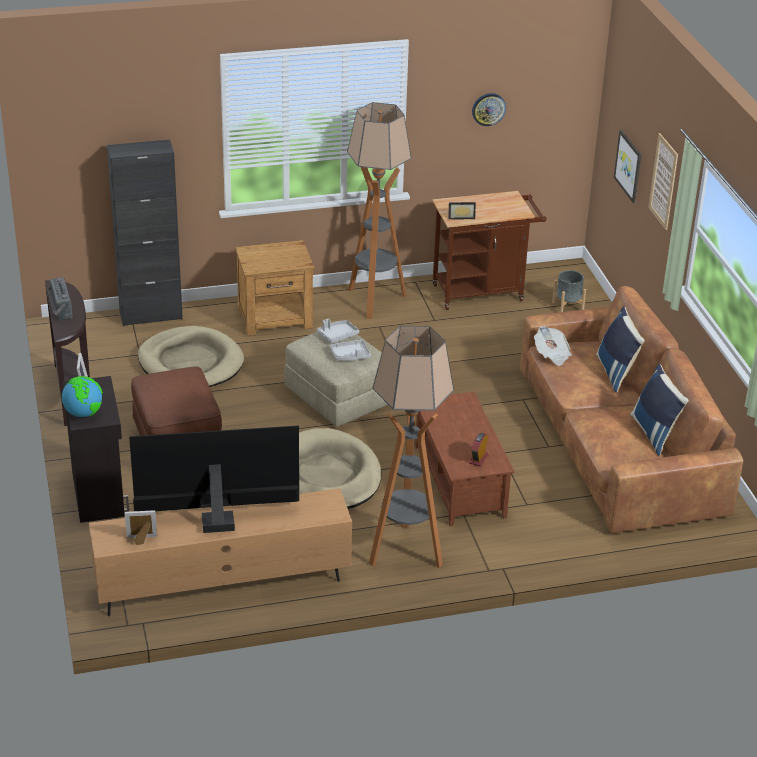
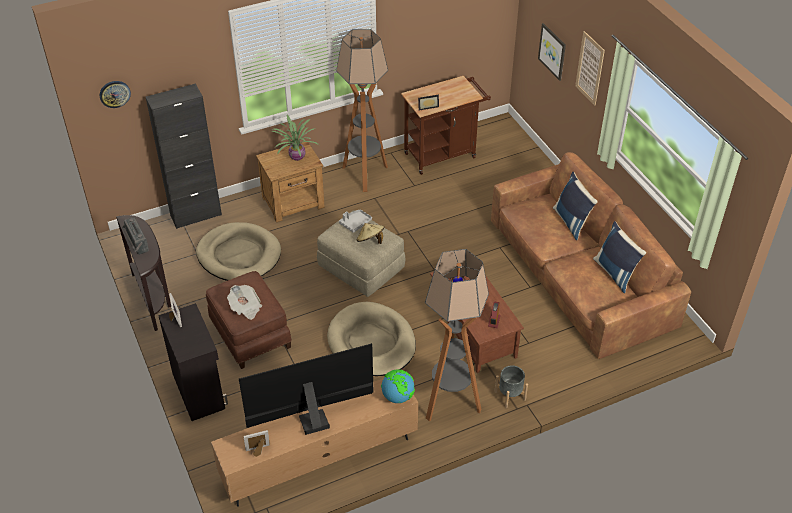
camera: 10 degrees left, 10 degrees up
globe [62,376,103,417] -> globe moved to [381,369,415,403]
grey tray [330,340,371,361] -> beige hat [357,223,384,244]
wall clock [472,93,506,126] -> wall clock moved to [100,81,131,108]
newspaper [534,326,572,366] -> newspaper moved to [227,285,262,320]
grey planter [552,270,586,312] -> grey planter moved to [494,365,528,408]
none -> potted plant [271,115,319,161]

